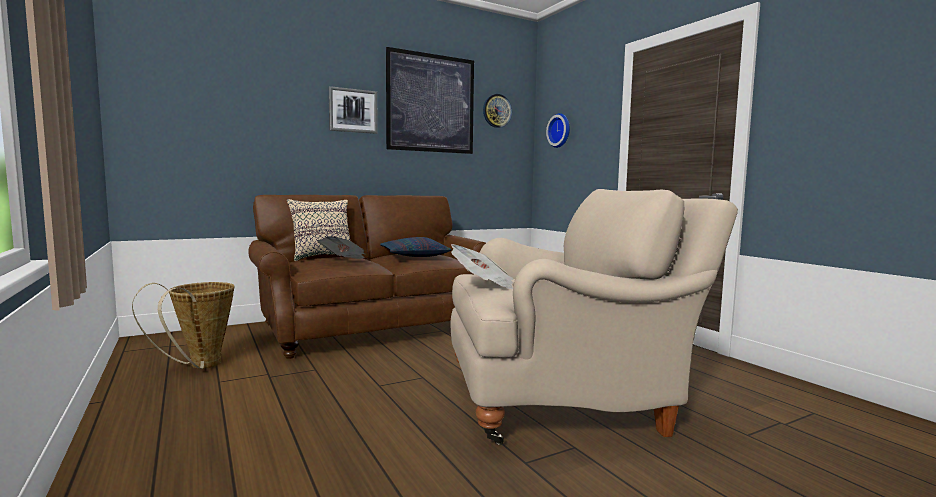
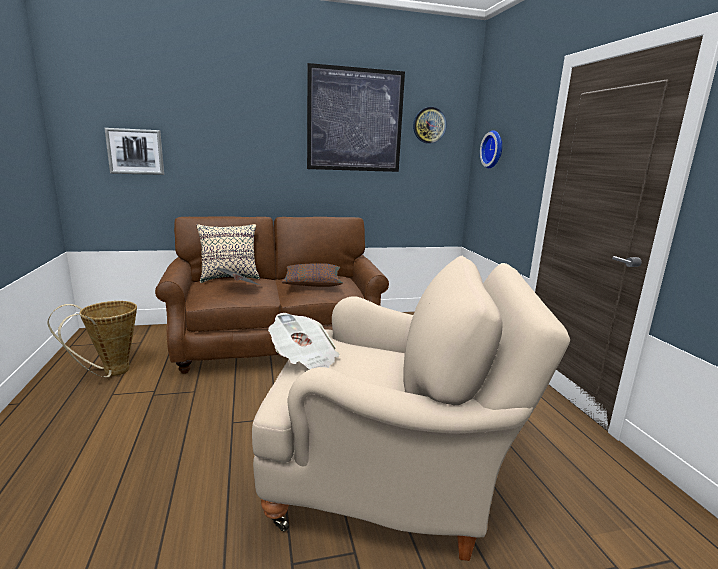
camera: 15 degrees right, 10 degrees up
picture [329,86,378,134] -> picture moved to [105,128,164,175]
blue pillow [380,237,452,257] -> brown pillow [281,263,343,287]

